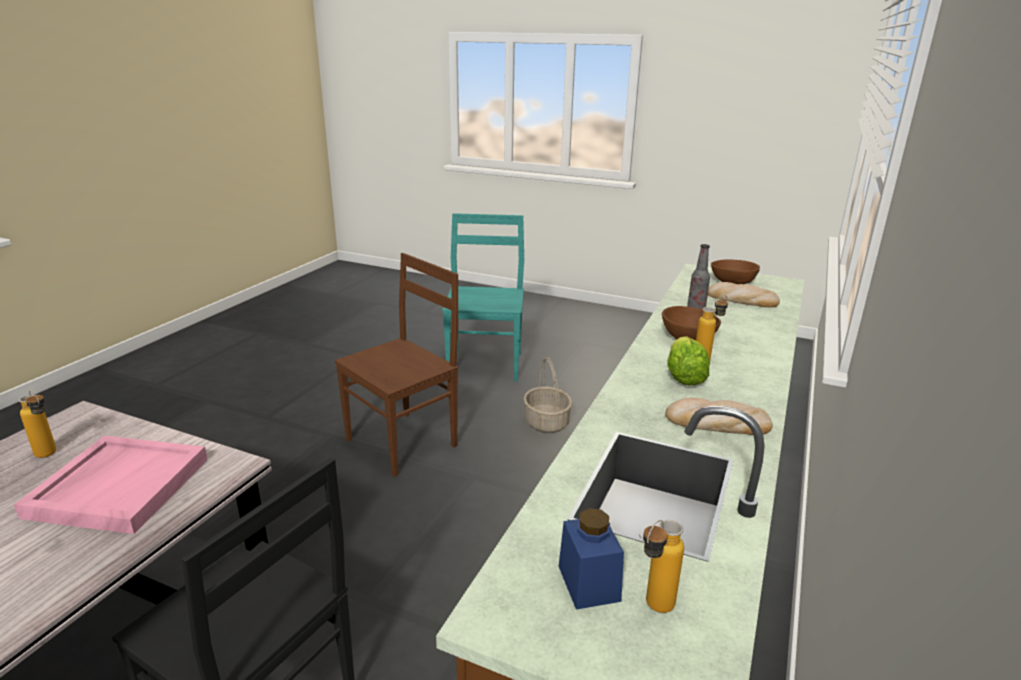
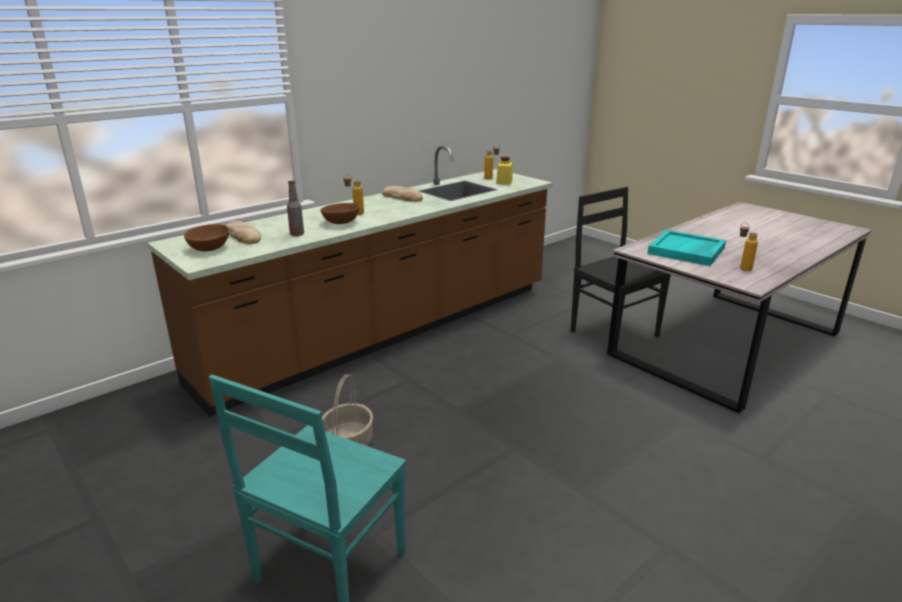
camera: 155 degrees left, 0 degrees up
pink tray [14,436,208,534] -> turquoise tray [647,230,726,266]
brown chair [335,253,458,477] -> none
blue jar [559,508,624,610] -> yellow jar [496,157,512,185]
lettuce [667,336,710,386] -> none

